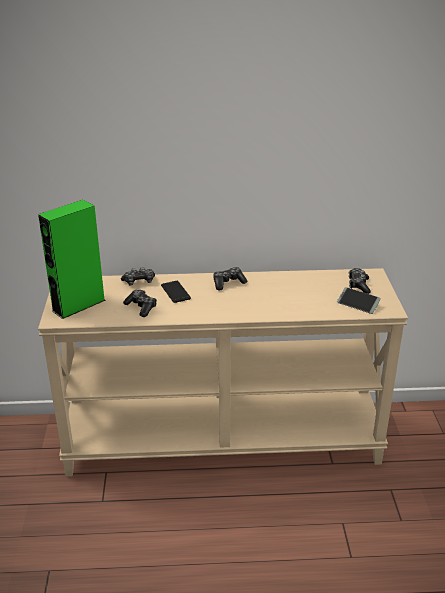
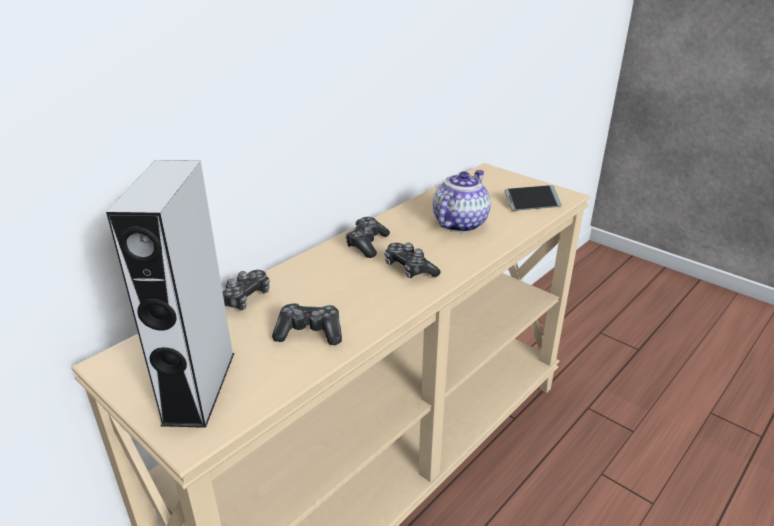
camera: 45 degrees left, 0 degrees up
green speaker [38,200,106,319] -> grey speaker [106,160,234,428]
phone [161,281,191,303] -> none
game controller [349,268,371,294] -> game controller moved to [384,243,441,278]
none -> teapot [433,170,491,232]

